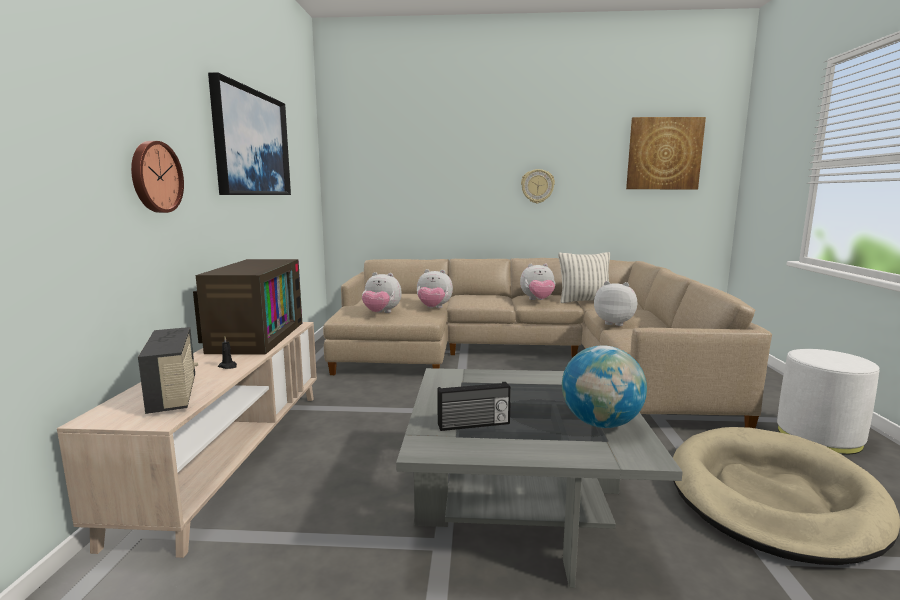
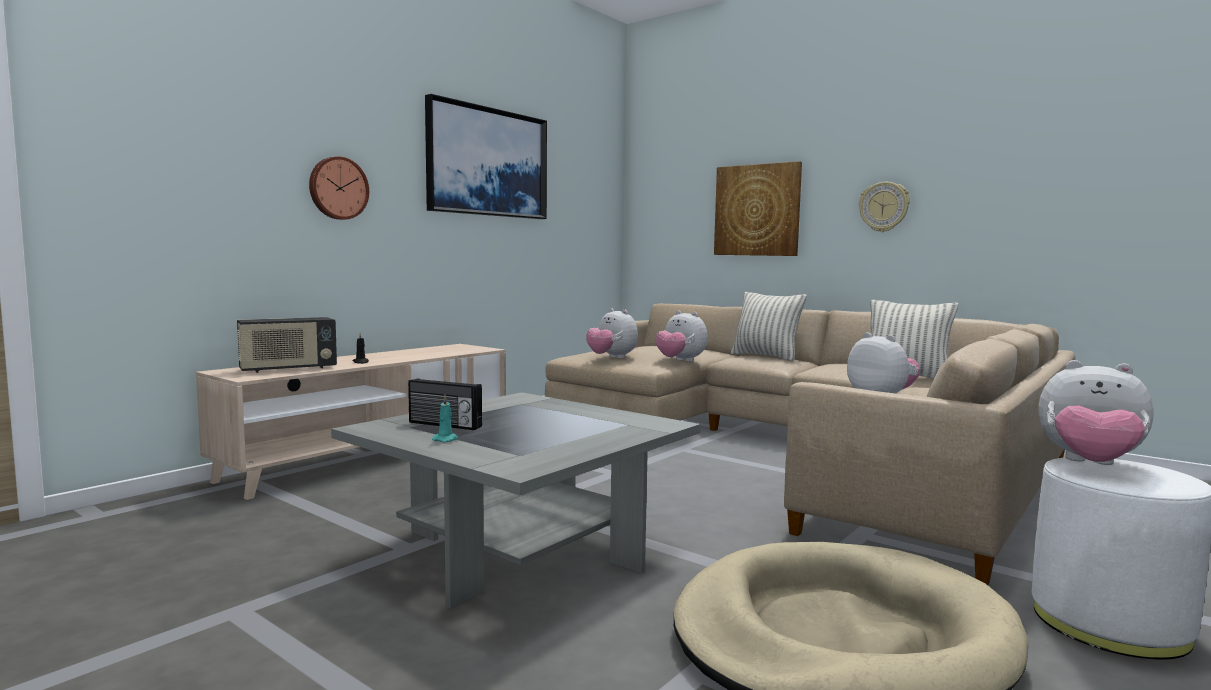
camera: 35 degrees right, 5 degrees down
radio [138,327,198,414] -> radio turned 45 degrees clockwise [237,317,337,373]
television [193,259,302,354] -> none
plush toy [520,263,555,300] -> plush toy moved to [1038,360,1153,465]
globe [562,345,647,428] -> none
picture [626,117,706,190] -> picture moved to [714,161,802,256]
none -> turquoise candle [432,395,459,442]
none -> pillow [731,292,807,361]

